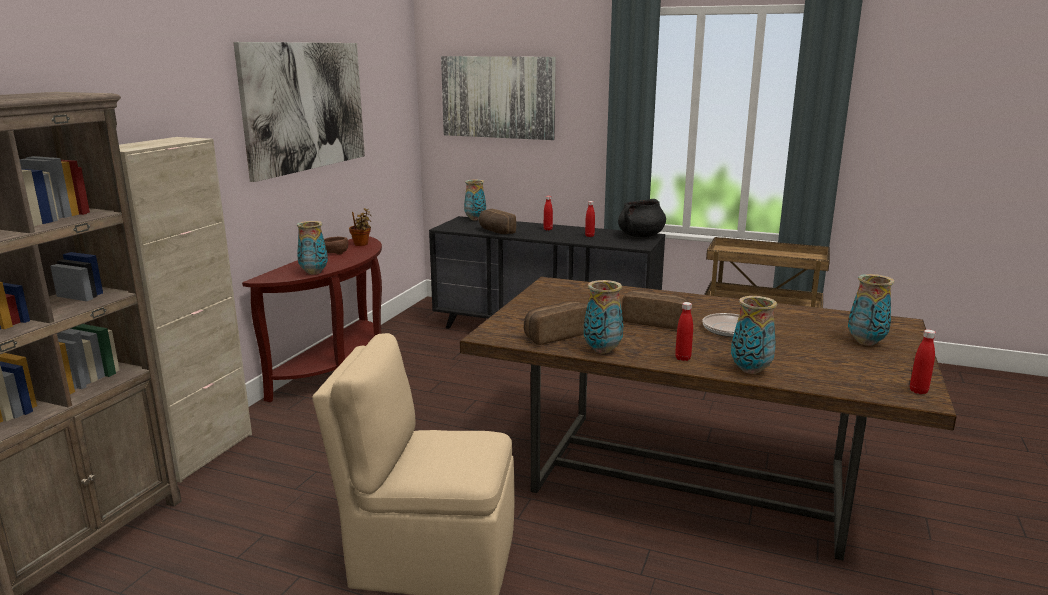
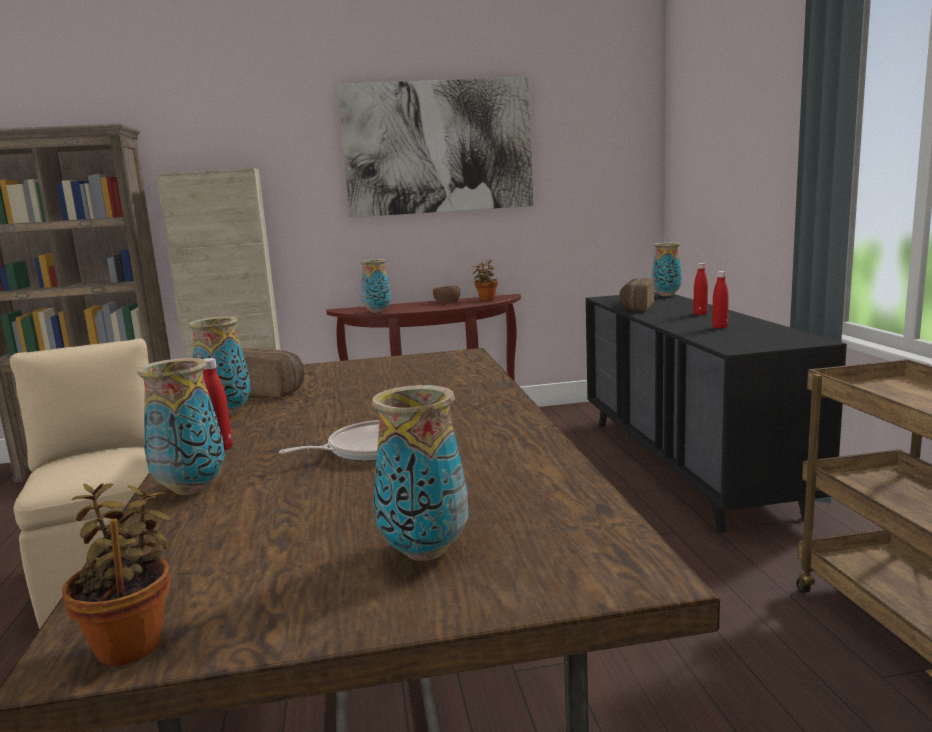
camera: 60 degrees right, 5 degrees down
picture [441,56,556,140] -> none
black cooking pot [618,199,666,237] -> none
bread [622,290,689,330] -> none
red bottle [910,329,936,394] -> potted plant [62,483,171,666]

